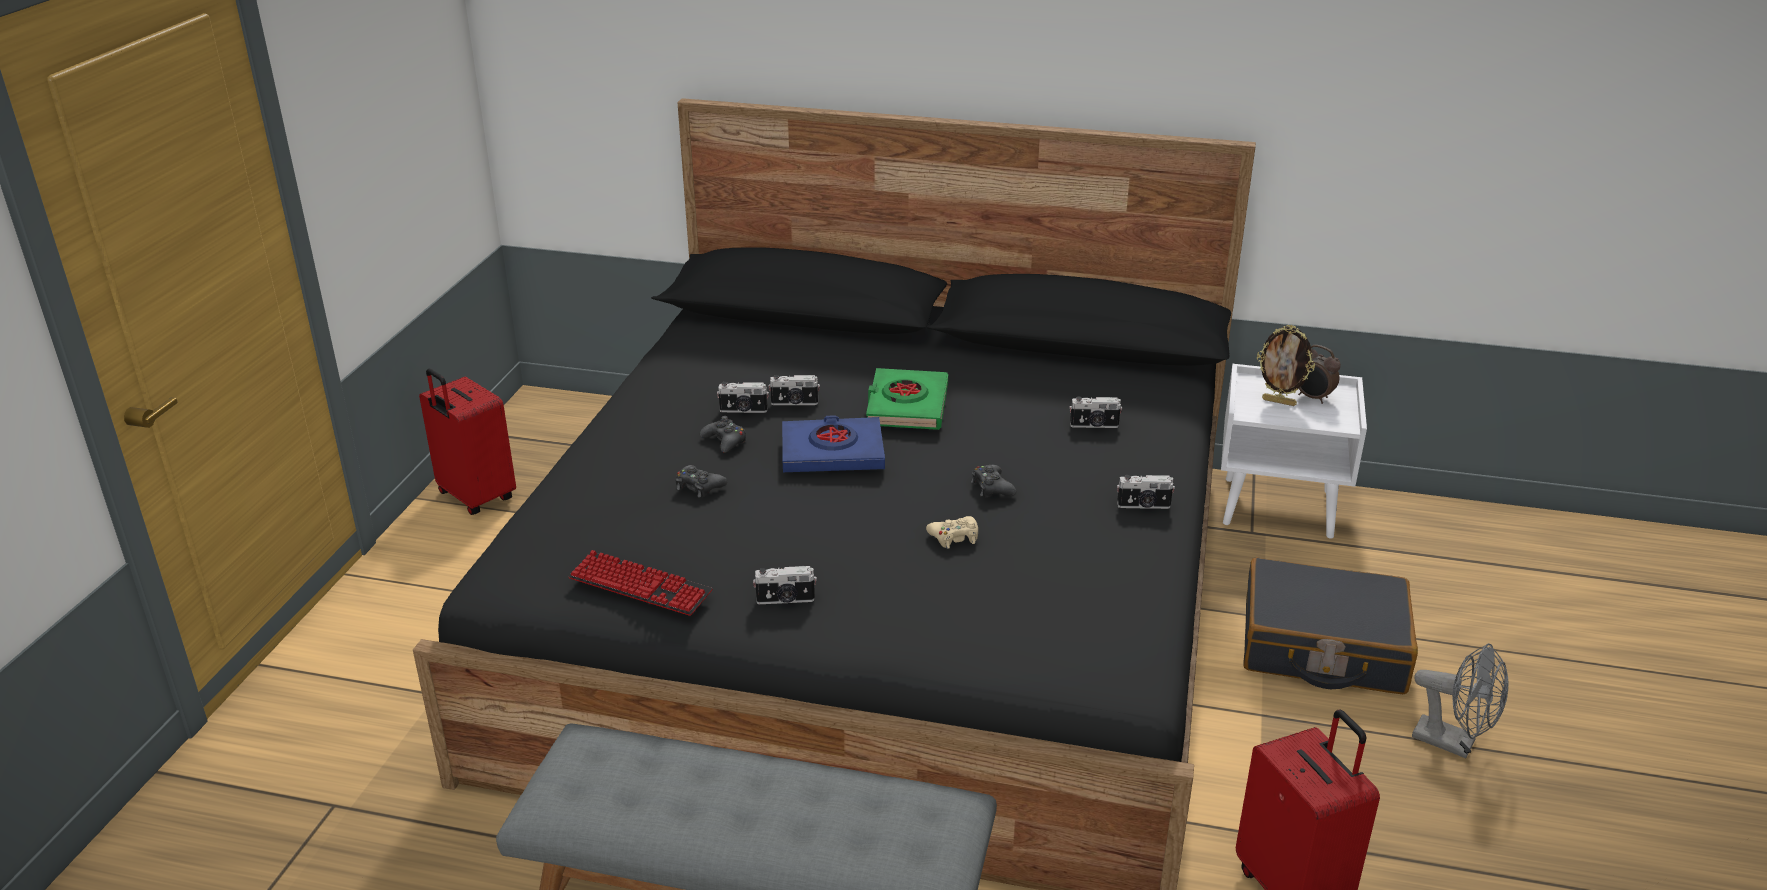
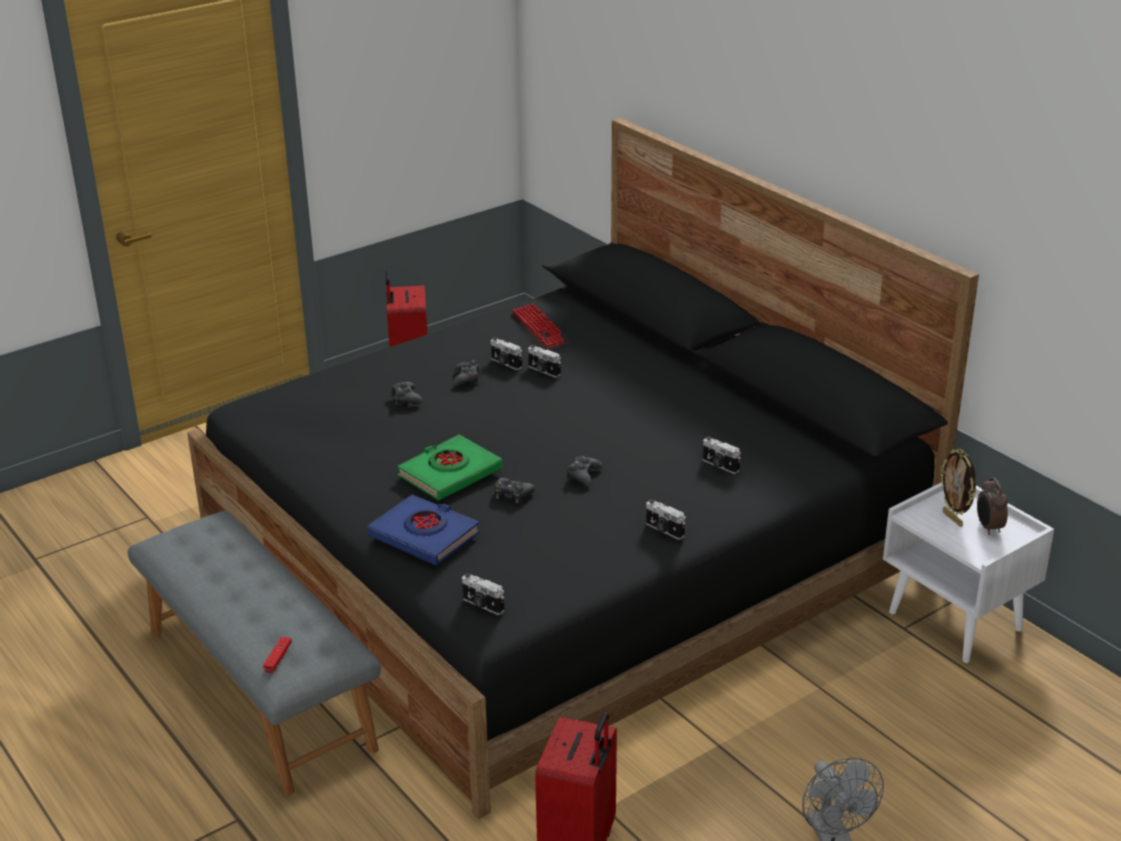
camera: 40 degrees right, 0 degrees up
keyboard [568,550,712,616] -> keyboard moved to [511,303,571,350]
camera [753,566,817,604] -> camera moved to [462,573,505,615]
blue book [782,415,885,472] -> blue book moved to [368,495,480,566]
green book [866,368,948,430] -> green book moved to [397,434,503,501]
beige game controller [926,516,978,549] -> black game controller [494,478,535,503]
black suitcase [1243,557,1418,694] -> none
none -> red game controller [263,637,292,673]

